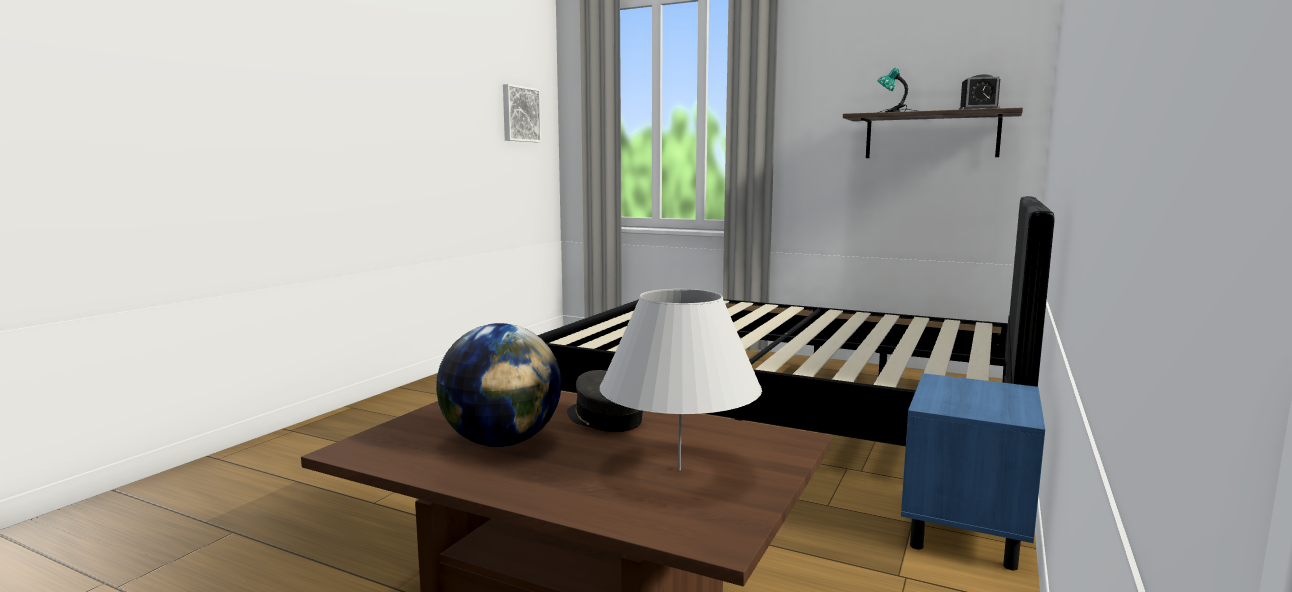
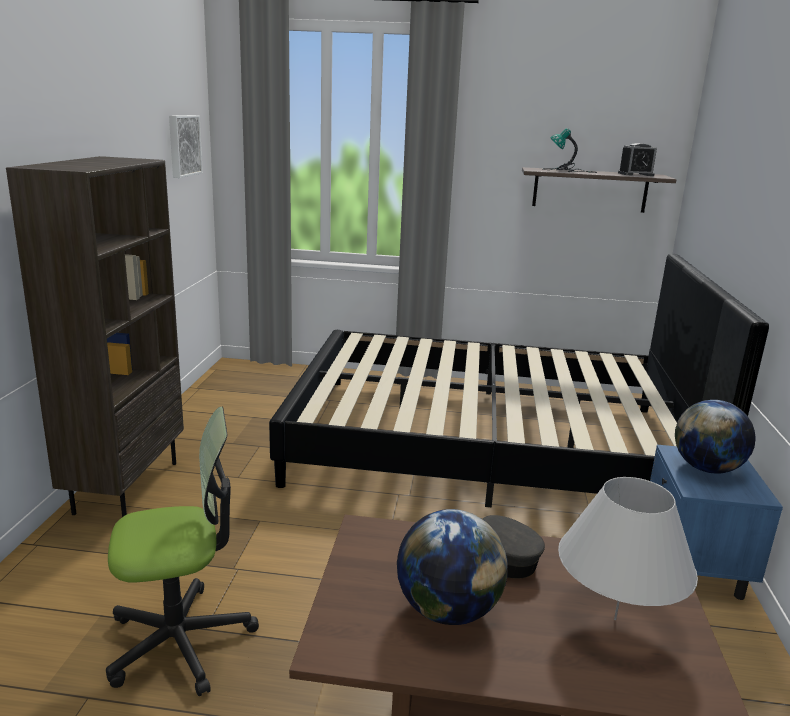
camera: 20 degrees left, 10 degrees up
none -> brown bookcase [6,156,184,517]
none -> office chair [106,407,259,696]
none -> globe [675,400,756,474]

